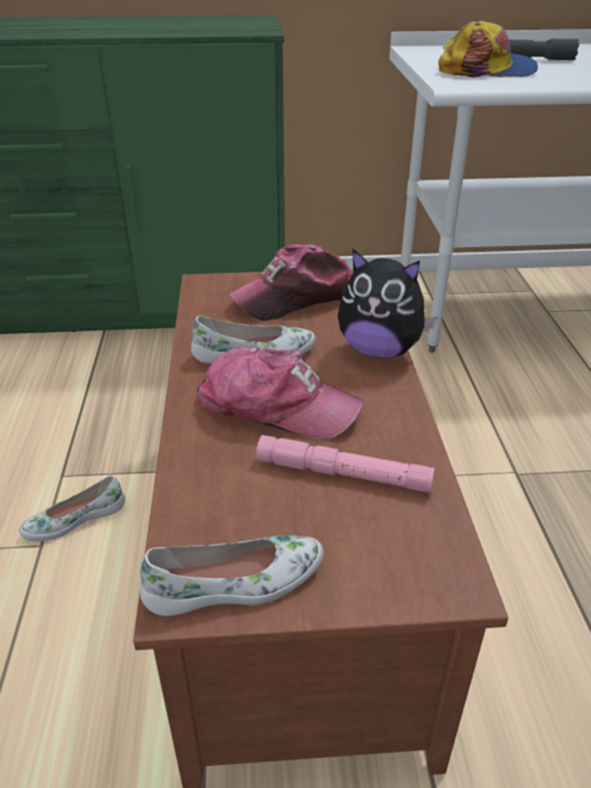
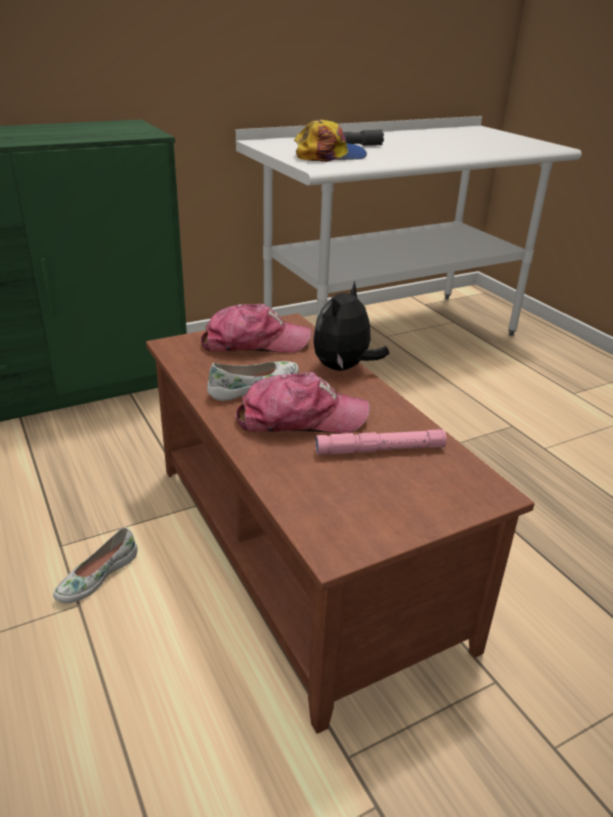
camera: 25 degrees left, 5 degrees down
white shoe [140,535,324,616] -> none
cap [229,244,353,321] -> cap turned 135 degrees counterclockwise [200,304,311,353]
plush toy [338,248,438,359] -> plush toy turned 120 degrees clockwise [313,281,389,371]

